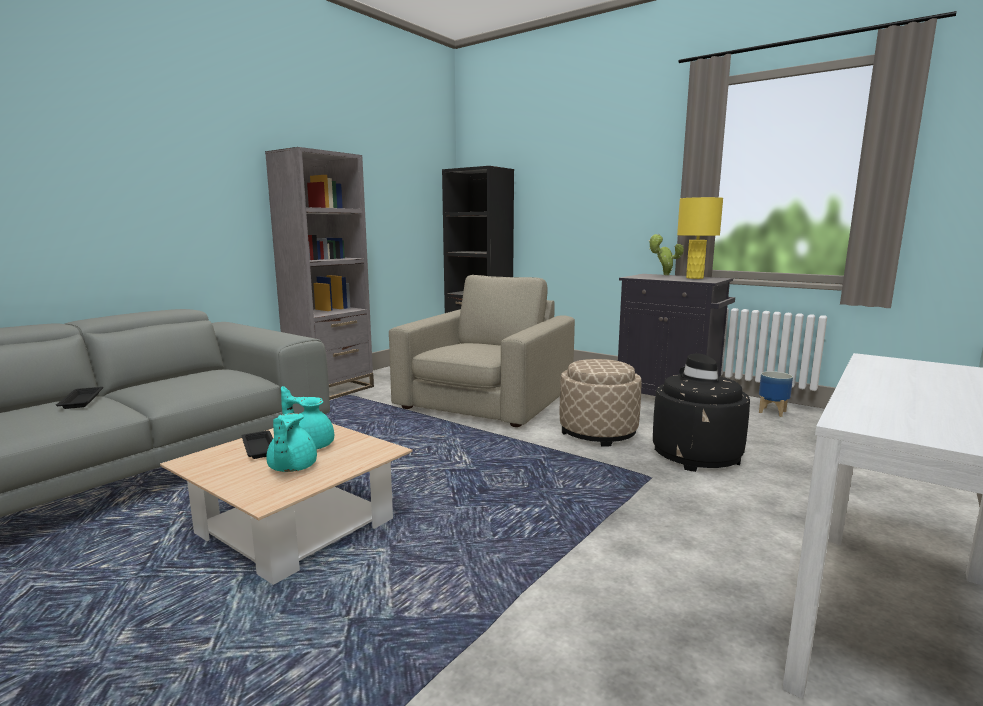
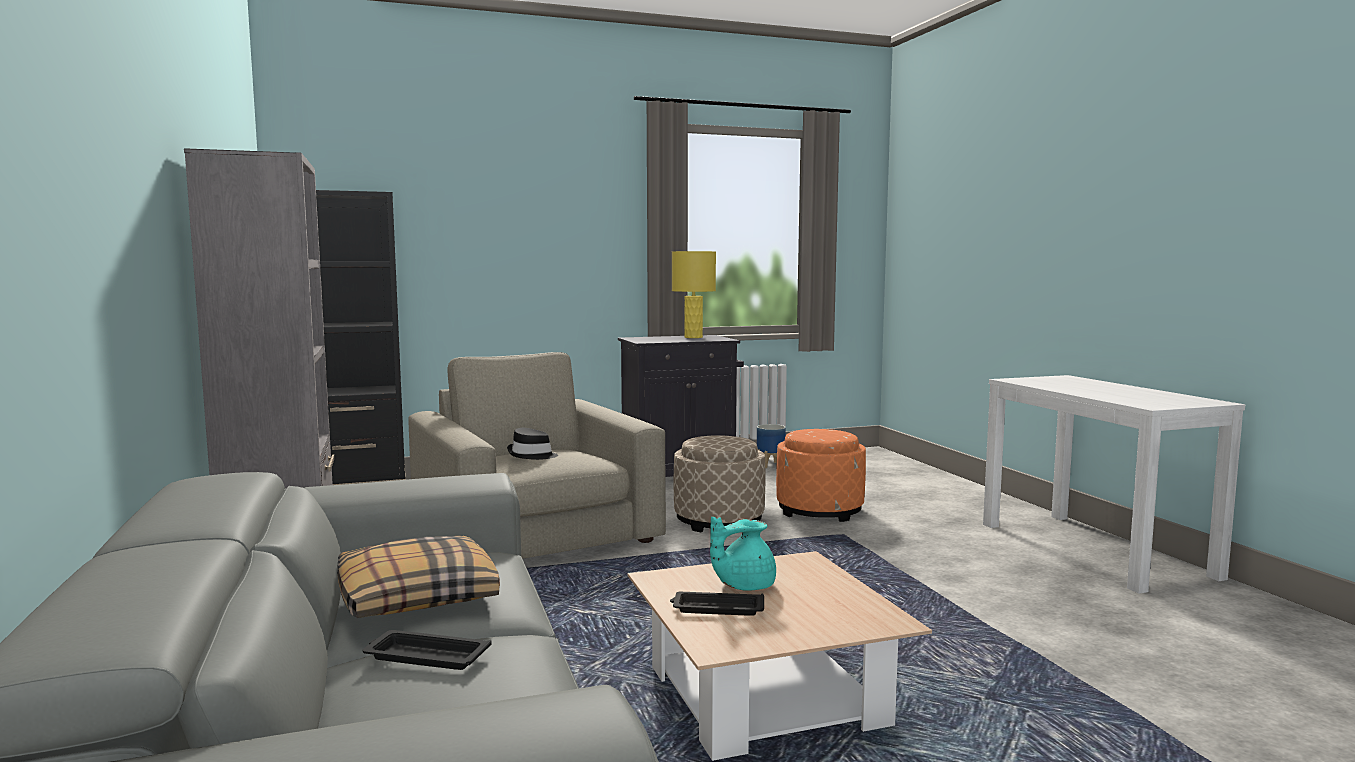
camera: 55 degrees left, 5 degrees down
turquoise teapot [266,413,317,472] -> none
potted plant [649,234,684,275] -> none
black ottoman [653,374,750,472] -> orange ottoman [776,429,866,522]
black hat [679,354,724,385] -> black hat moved to [507,428,558,460]
none -> pillow [337,536,500,618]

